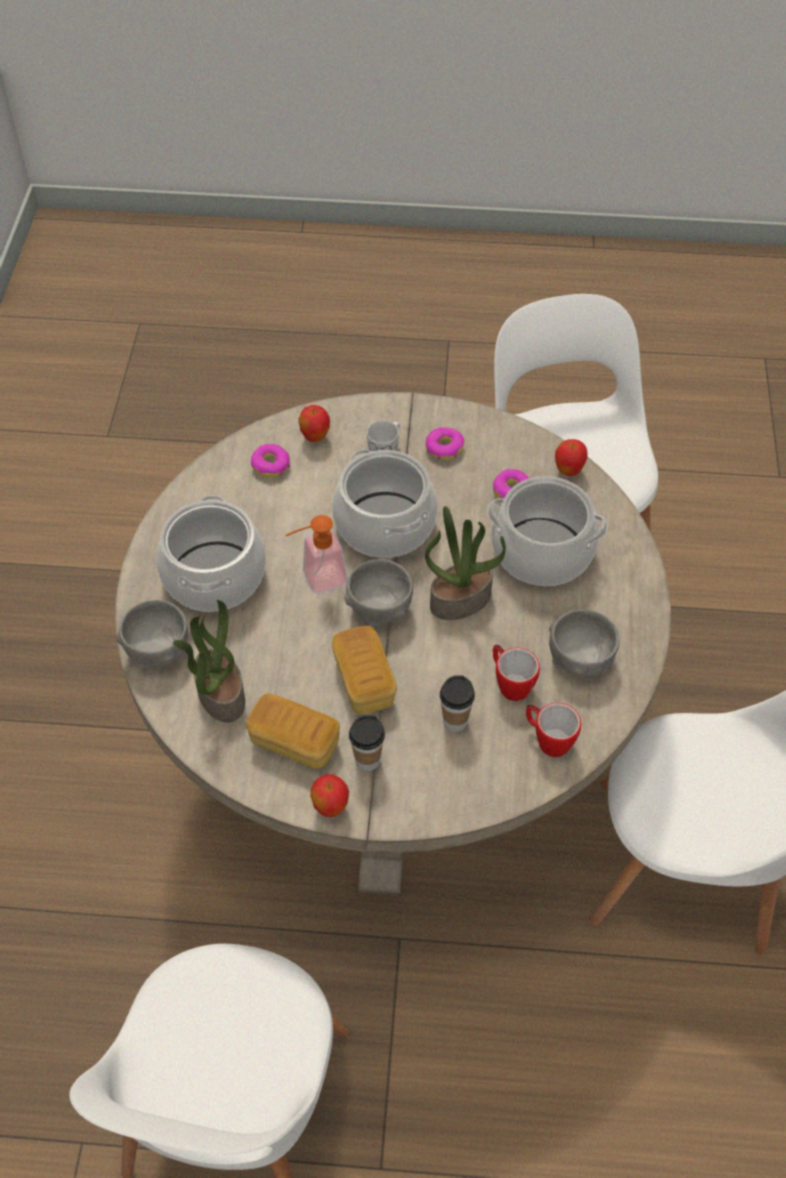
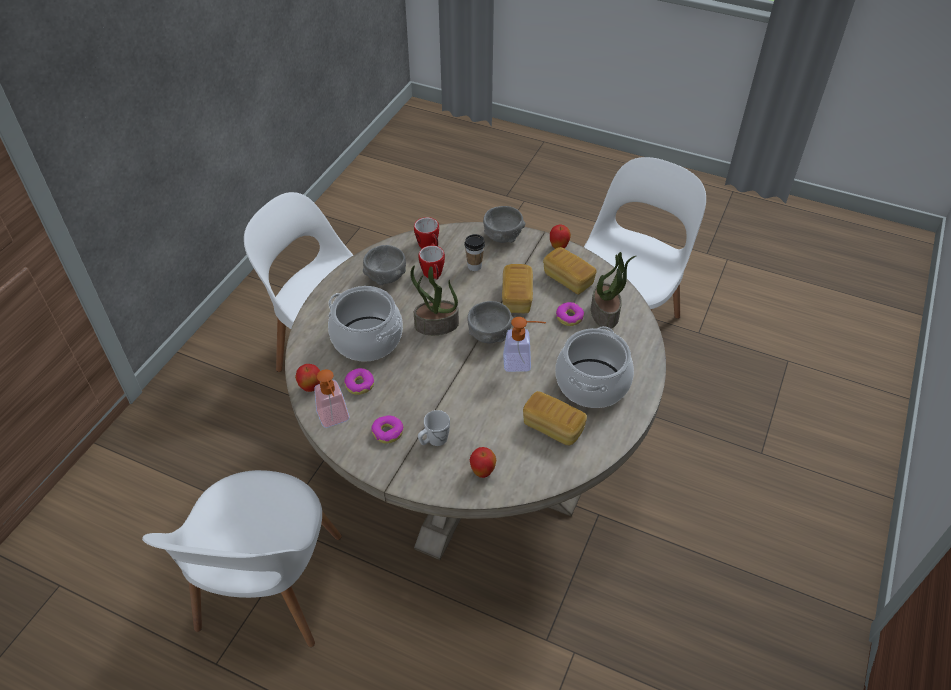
camera: 160 degrees left, 5 degrees down
grey bowl [116,600,188,669] -> grey bowl moved to [483,206,525,243]
donut [251,444,290,478] -> donut moved to [556,302,584,326]
cooking pot [332,449,437,558] -> none
cup [349,715,385,771] -> none
none -> soap dispenser [314,369,349,428]
none -> bread [523,391,587,445]

